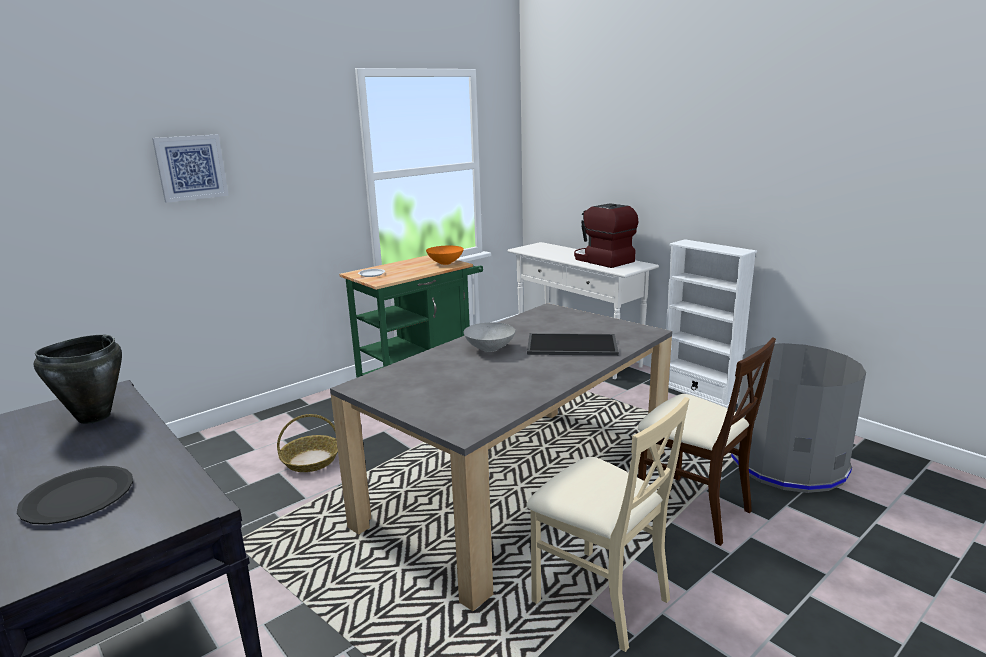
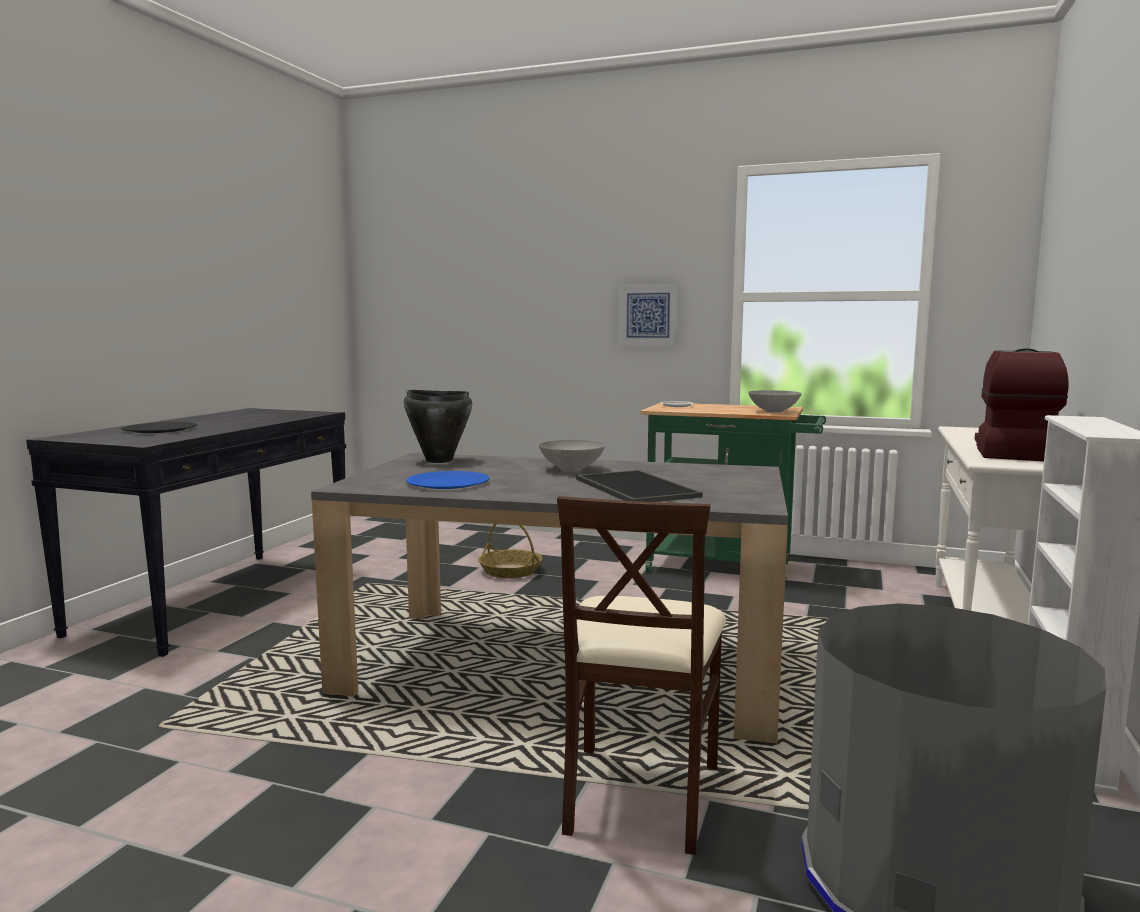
camera: 60 degrees right, 10 degrees down
black cooking pot [34,335,122,424] -> black cooking pot moved to [404,390,472,463]
picture [152,135,229,203] -> picture moved to [618,284,679,346]
orange bowl [426,246,464,265] -> grey bowl [748,390,802,413]
beige chair [526,397,689,652] -> none
none -> blue plate [406,471,490,489]

